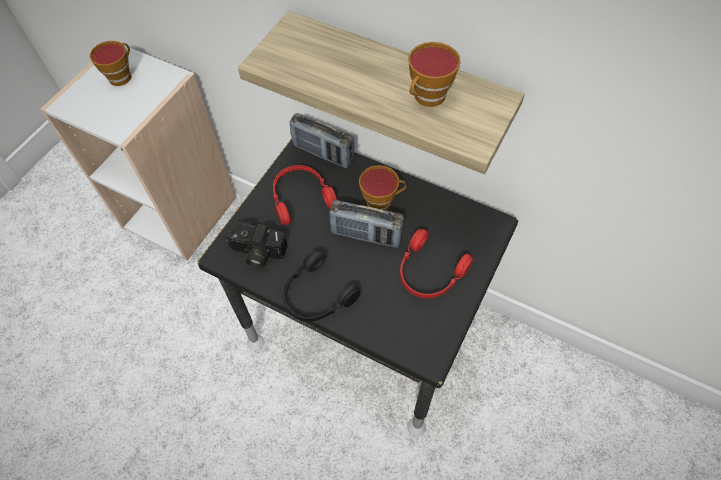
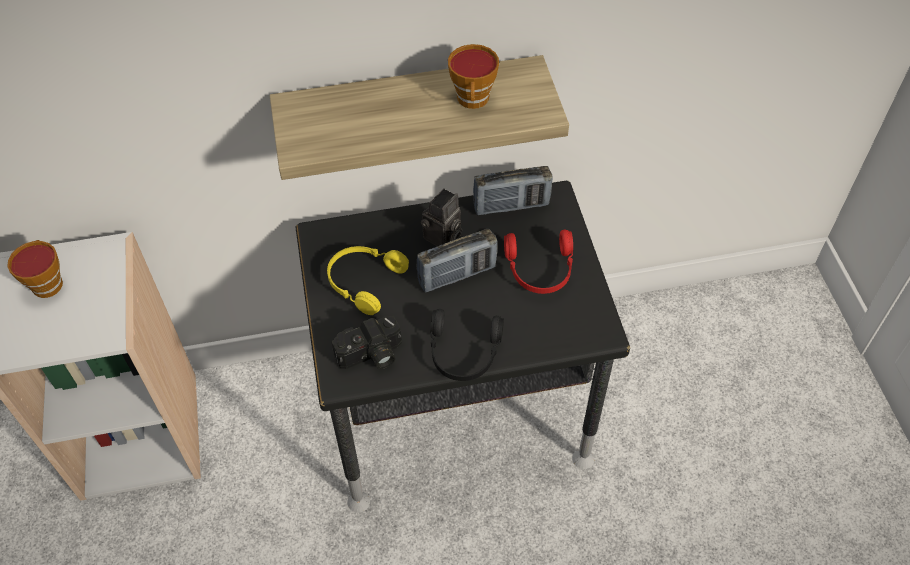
camera: 40 degrees left, 5 degrees down
red headphones [273,165,337,225] -> yellow headphones [327,246,409,315]
radio [290,113,355,169] -> radio moved to [473,166,553,215]
cup [359,165,406,211] -> camera [421,188,462,247]

